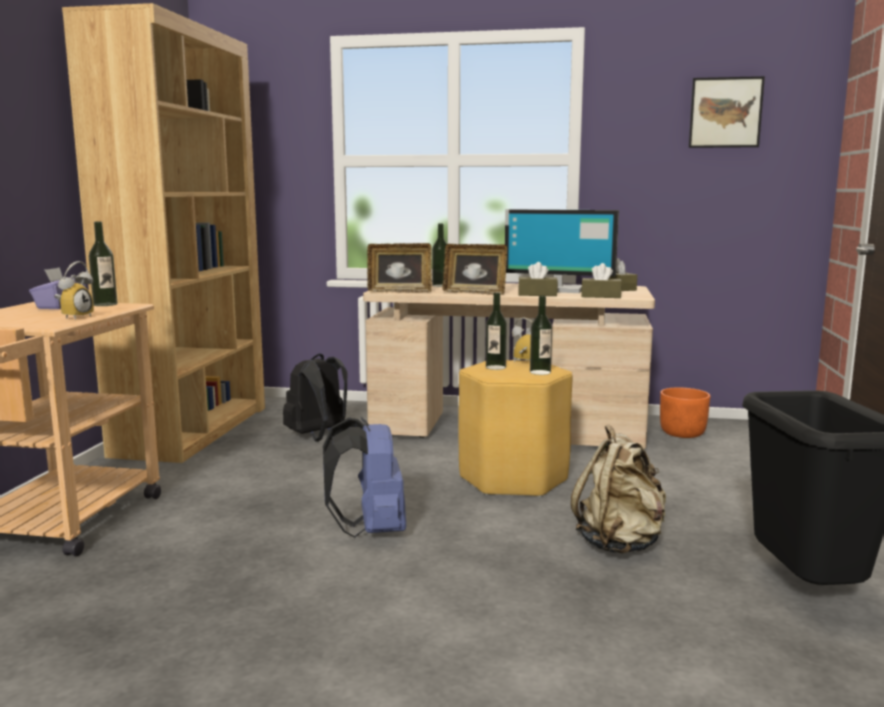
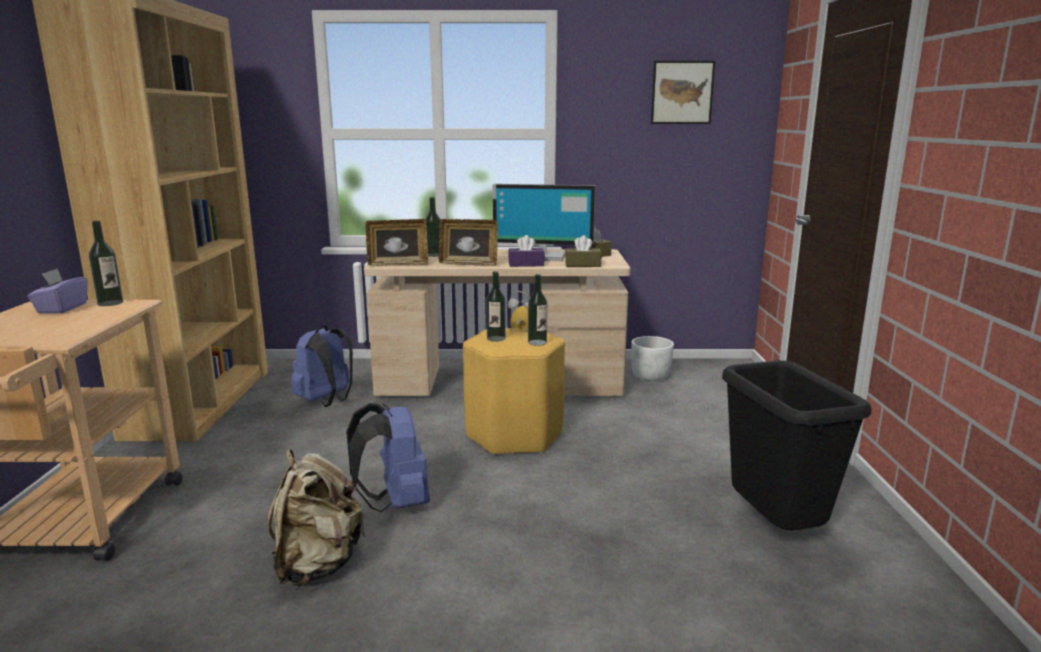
camera: 10 degrees left, 5 degrees up
alarm clock [54,261,94,320] -> none
black backpack [283,353,347,442] -> blue backpack [291,325,353,407]
brown tissue box [518,262,558,296] -> purple tissue box [508,235,545,267]
beige backpack [571,424,666,554] -> beige backpack moved to [267,449,366,586]
orange planter [660,387,710,438] -> white planter [631,336,674,381]

